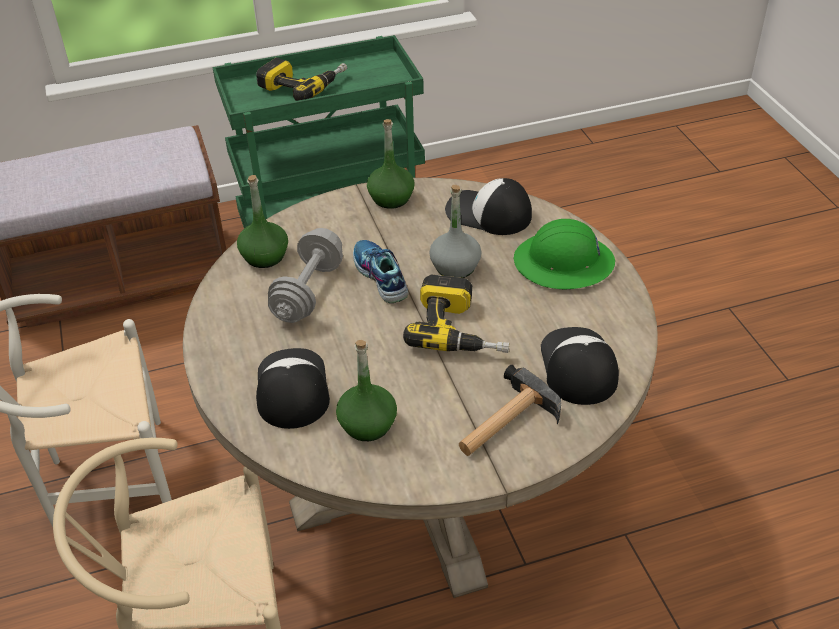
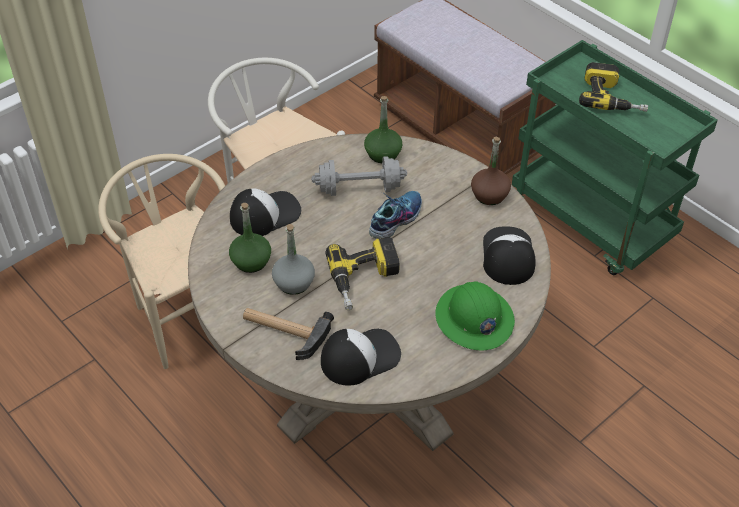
camera: 65 degrees right, 5 degrees up
green bottle [367,119,415,209] -> brown bottle [471,137,511,205]
grey bottle [429,185,482,278] -> grey bottle moved to [272,224,315,295]

